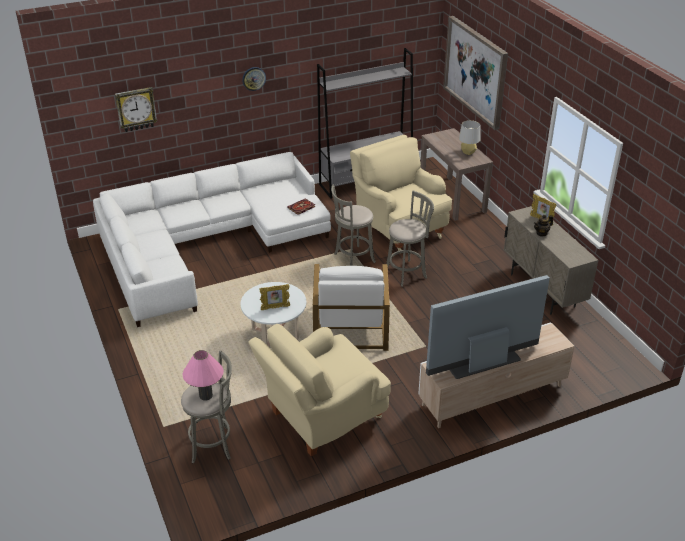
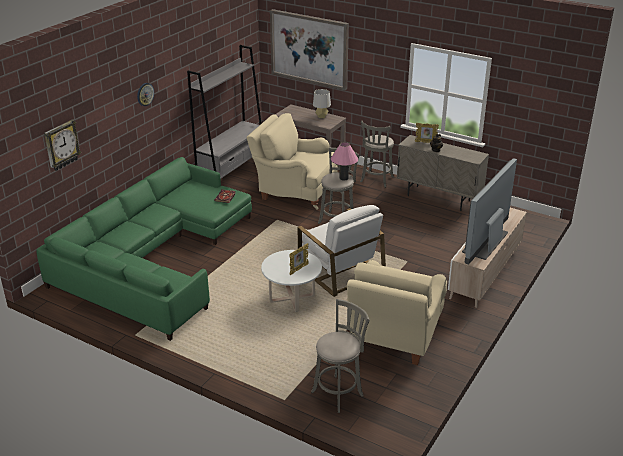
camera: 35 degrees left, 5 degrees down
white sofa [93,152,331,327] -> green sofa [36,157,252,341]
pink table lamp [182,350,224,401] -> pink table lamp moved to [331,142,358,180]
grey stool [331,185,376,266] -> grey stool moved to [360,121,394,188]

